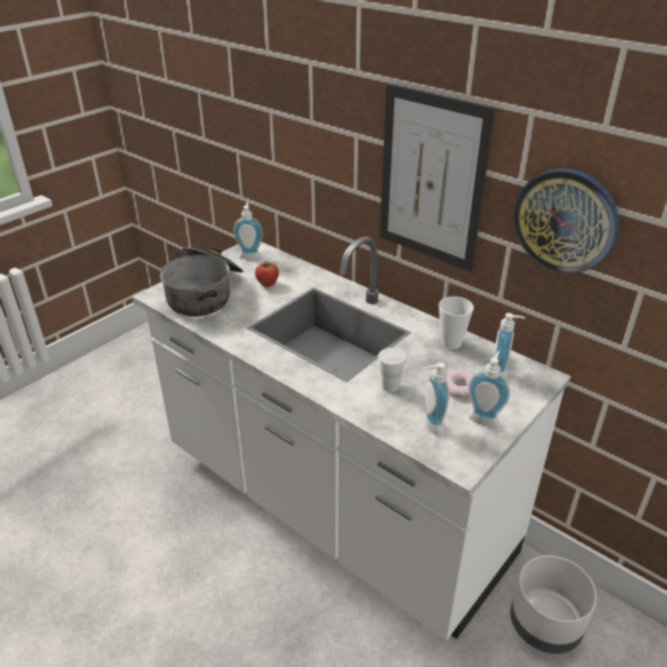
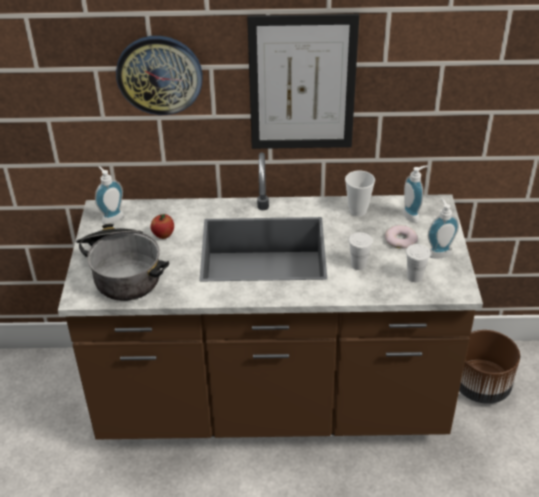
camera: 40 degrees left, 5 degrees up
white counter [132,236,571,641] -> brown counter [58,153,483,439]
soap dispenser [424,362,449,436] -> white cup [406,244,431,282]
grey planter [510,555,597,654] -> brown planter [459,330,520,404]
wall clock [513,169,620,273] -> wall clock moved to [116,36,203,115]

